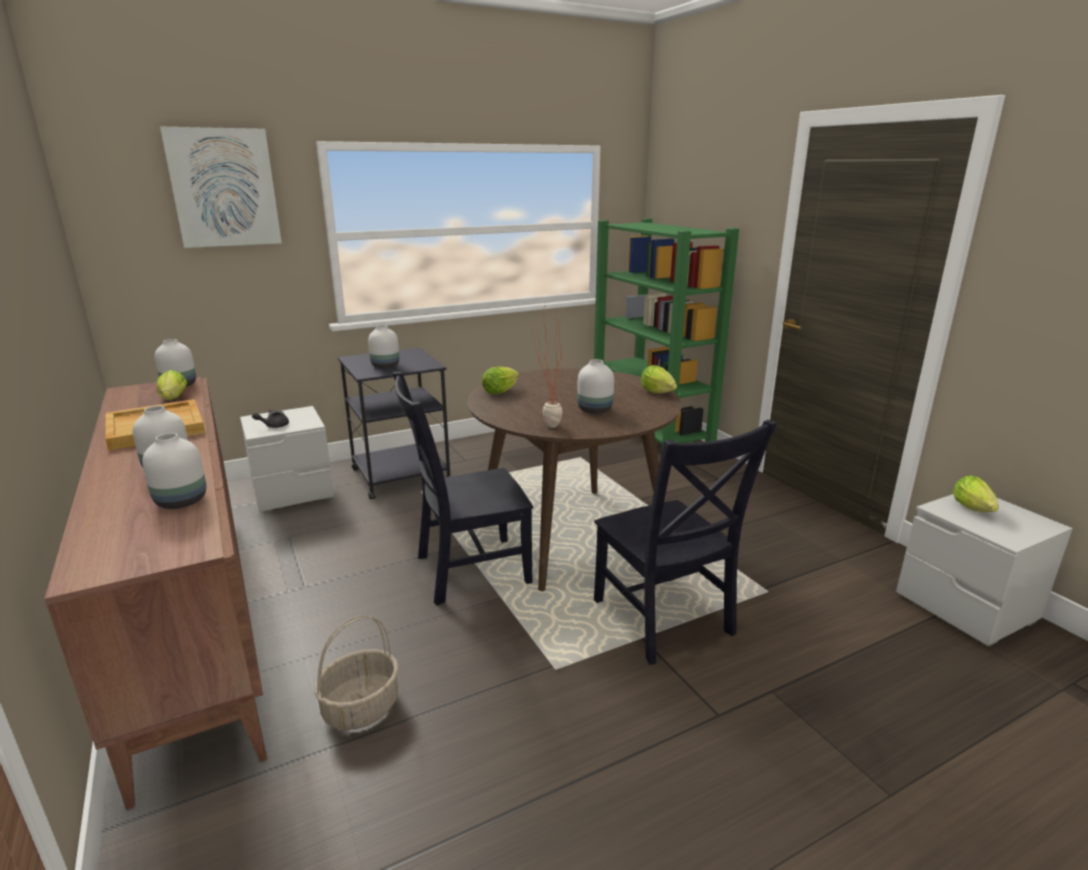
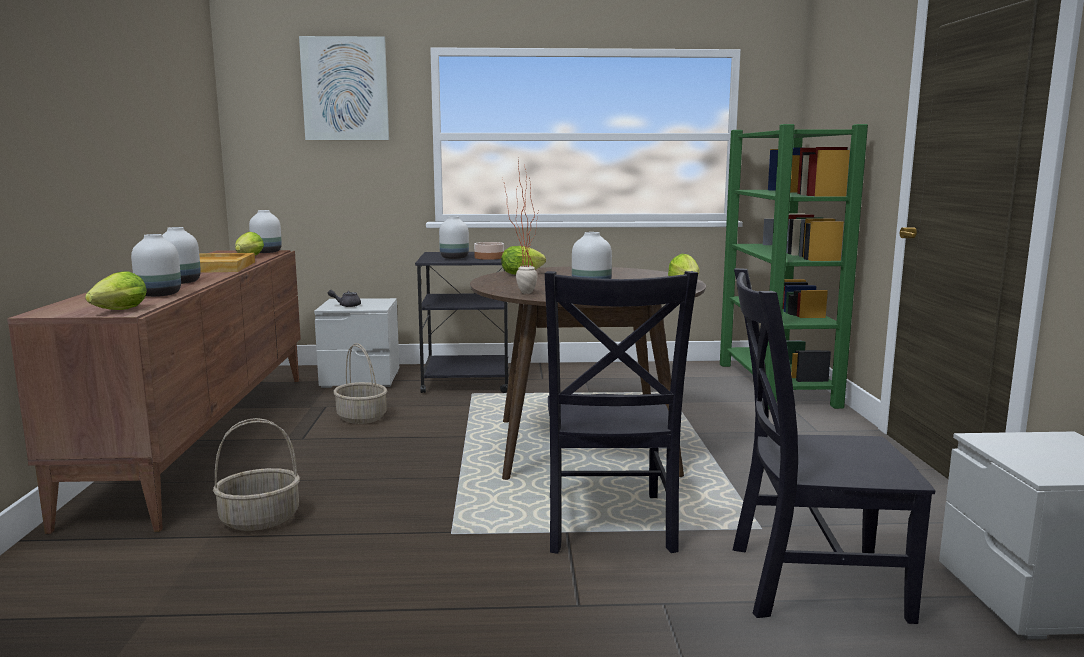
camera: 25 degrees right, 10 degrees down
black chair [393,372,533,606] -> black chair moved to [733,268,935,624]
lettuce [953,476,999,512] -> lettuce moved to [85,271,147,310]
none -> basket [333,343,387,424]
none -> bowl [474,242,504,260]

